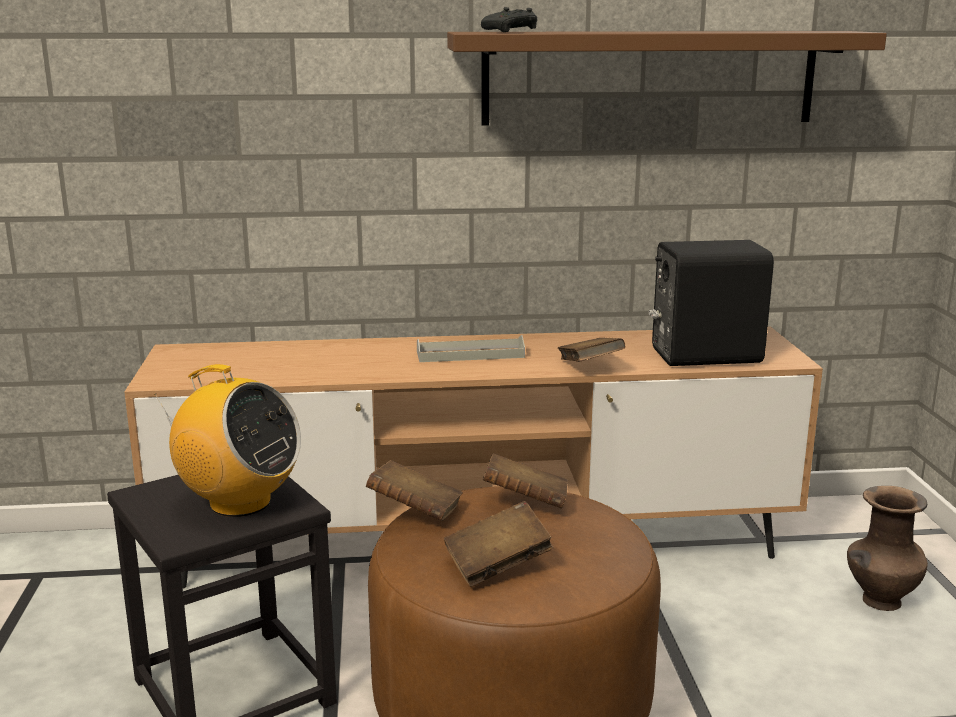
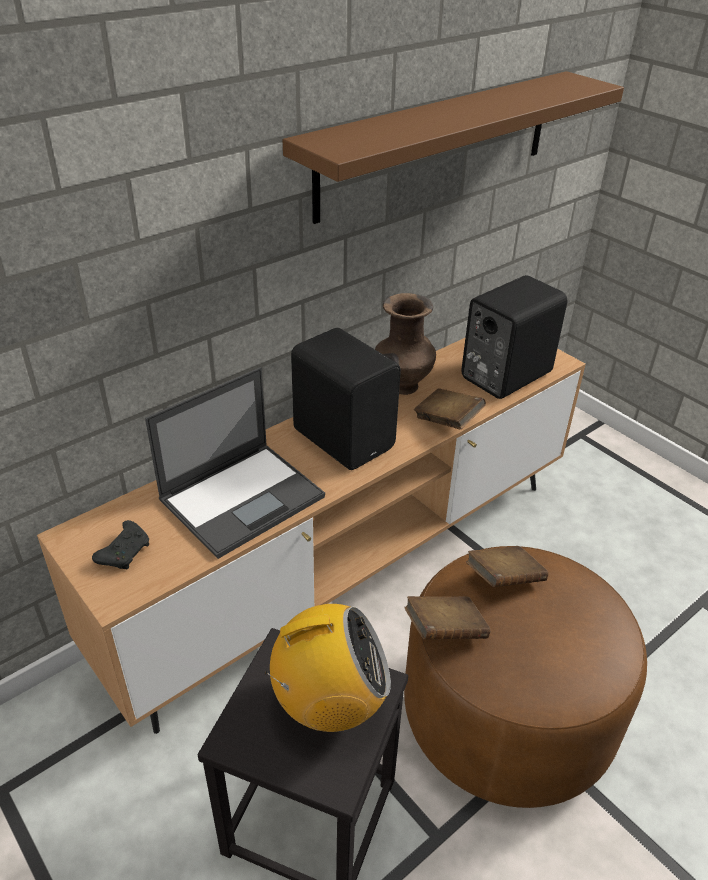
camera: 35 degrees left, 20 degrees up
grey tray [417,335,525,362] -> black speaker [291,328,401,470]
brown book [444,501,553,587] -> none
black game controller [481,7,537,32] -> black game controller moved to [92,520,149,569]
brown vase [847,486,928,611] -> brown vase moved to [375,293,436,395]
none -> laptop [145,367,325,559]

